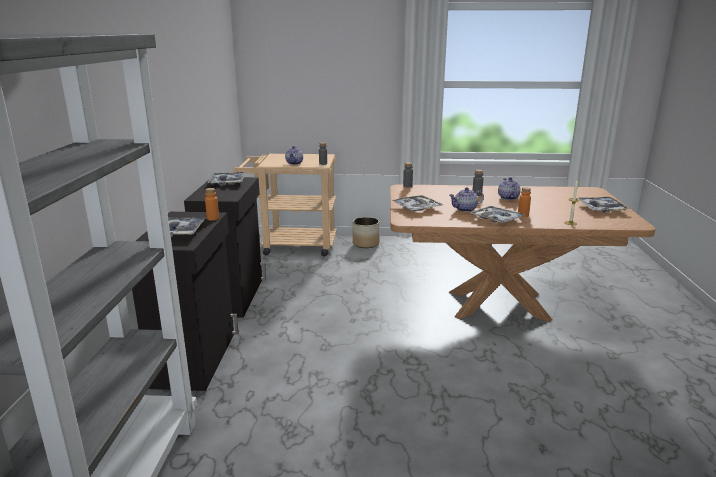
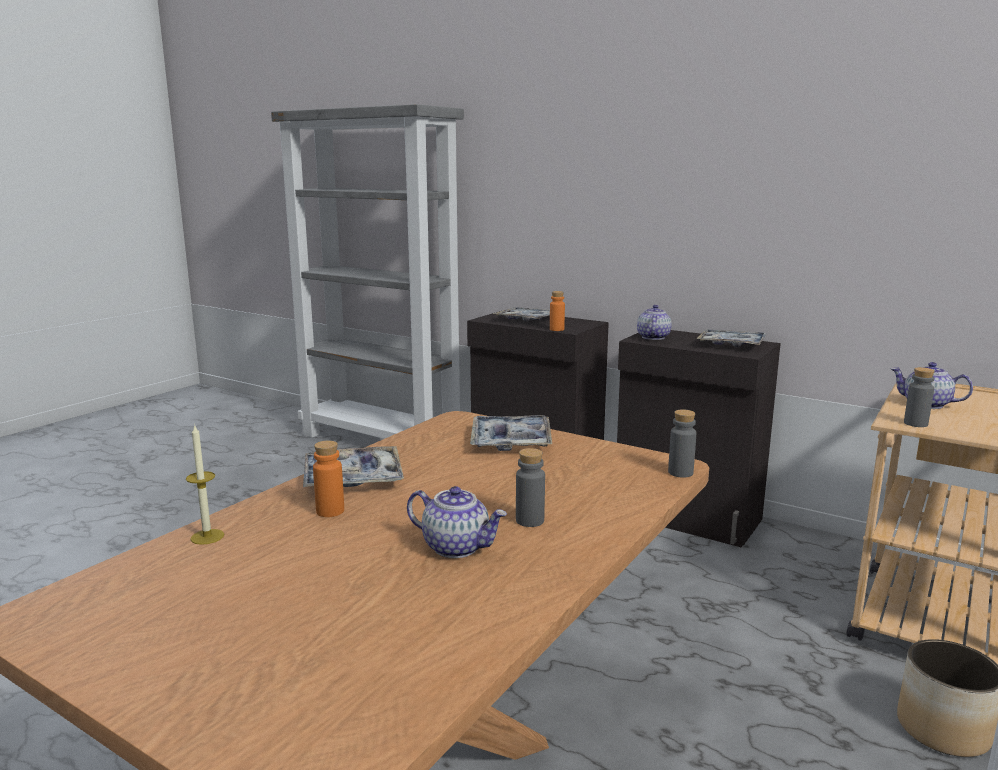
camera: 120 degrees right, 5 degrees down
teapot [449,188,484,212] -> teapot moved to [637,305,672,340]
tray [577,197,629,213] -> none

